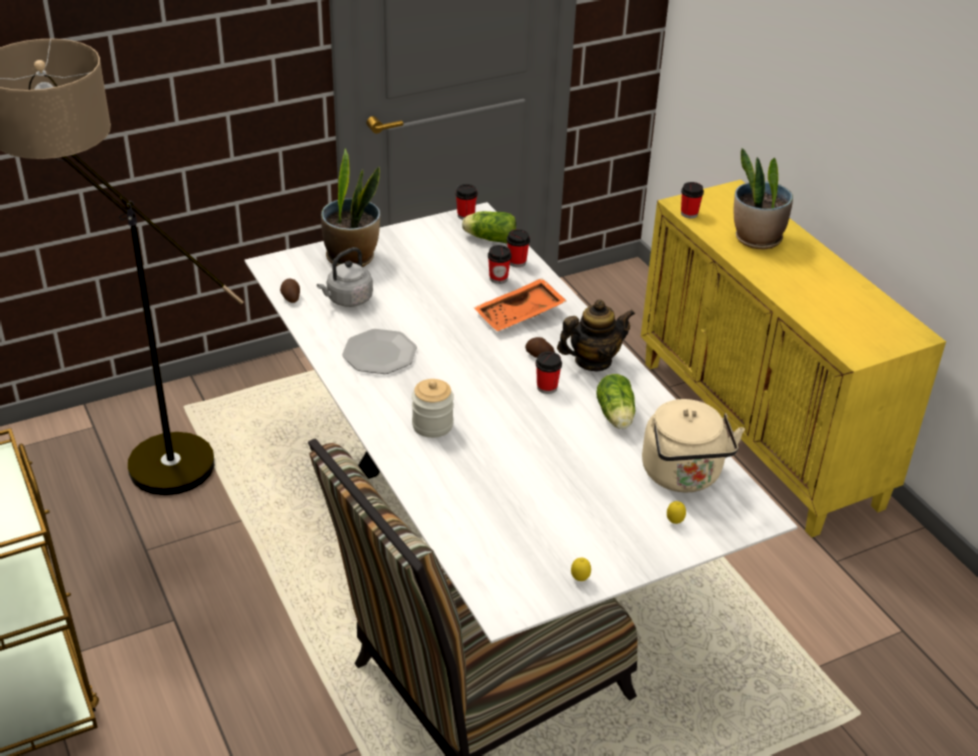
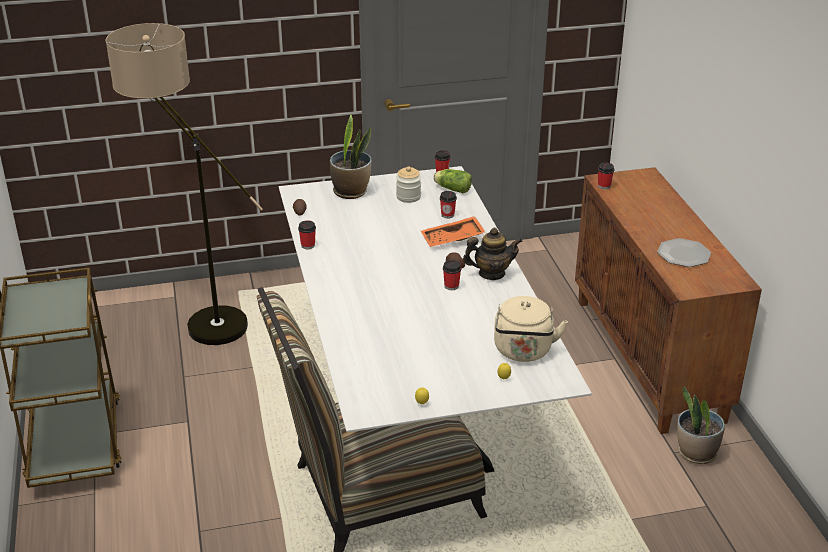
camera: 15 degrees right, 5 degrees down
grey kettle [317,247,373,307] -> none
plate [342,329,417,374] -> plate moved to [657,238,711,267]
jar [412,379,454,438] -> jar moved to [396,167,421,203]
cup [507,229,530,267] -> cup moved to [298,221,316,249]
lettuce [597,374,635,429] -> none
yellow cabinet [641,180,946,538] -> brown cabinet [575,167,762,434]
potted plant [734,148,793,250] -> potted plant moved to [677,386,725,464]

